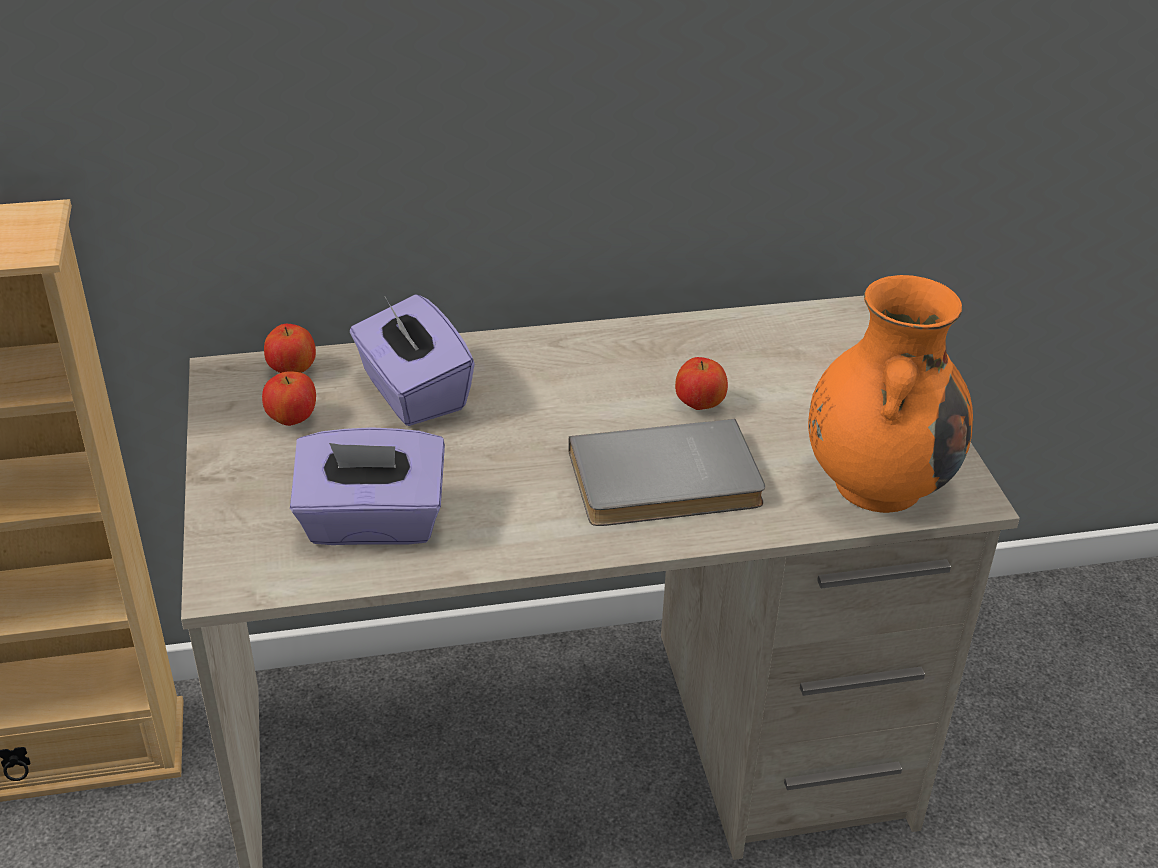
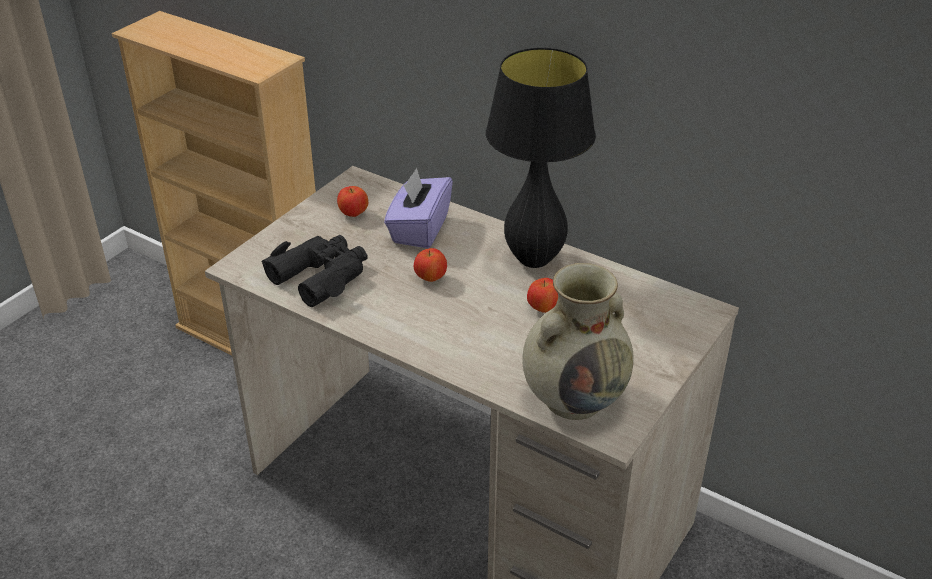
camera: 45 degrees right, 0 degrees up
apple [264,324,316,373] -> apple moved to [414,248,447,282]
purple tissue box [290,427,445,545] -> black binoculars [262,235,368,307]
grey book [568,419,765,526] -> none
orange vase [808,275,973,513] -> beige vase [522,263,634,420]
none -> black table lamp [486,48,596,268]

